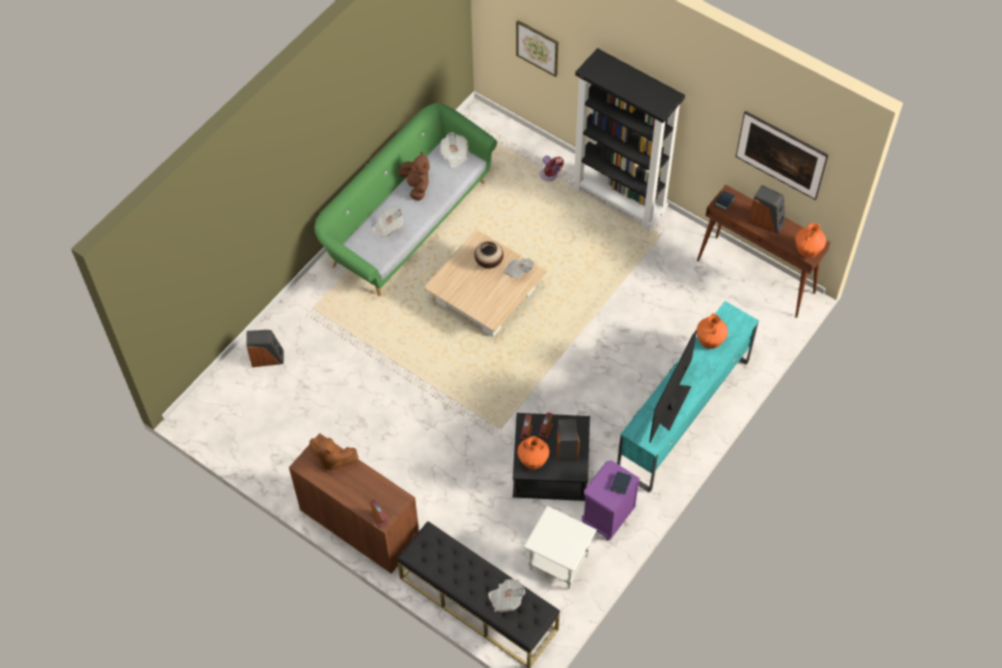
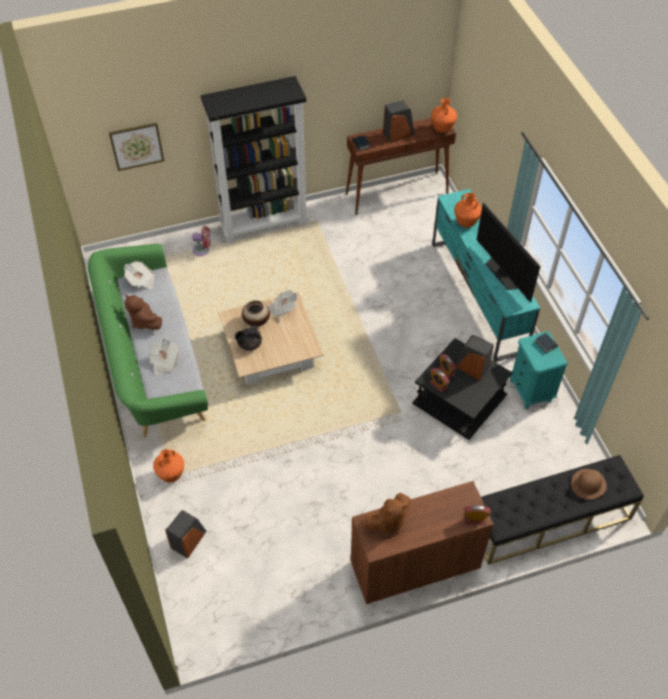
camera: 55 degrees left, 5 degrees down
brown plush toy [398,152,430,201] -> brown plush toy turned 135 degrees counterclockwise [124,294,162,330]
newspaper [488,579,525,612] -> brown hat [571,469,607,500]
orange vase [517,436,549,470] -> orange vase moved to [153,449,184,482]
white side table [524,506,597,589] -> none
purple nightstand [582,460,640,541] -> turquoise nightstand [510,331,568,409]
picture [736,111,828,200] -> none
none -> black teapot [235,325,262,351]

